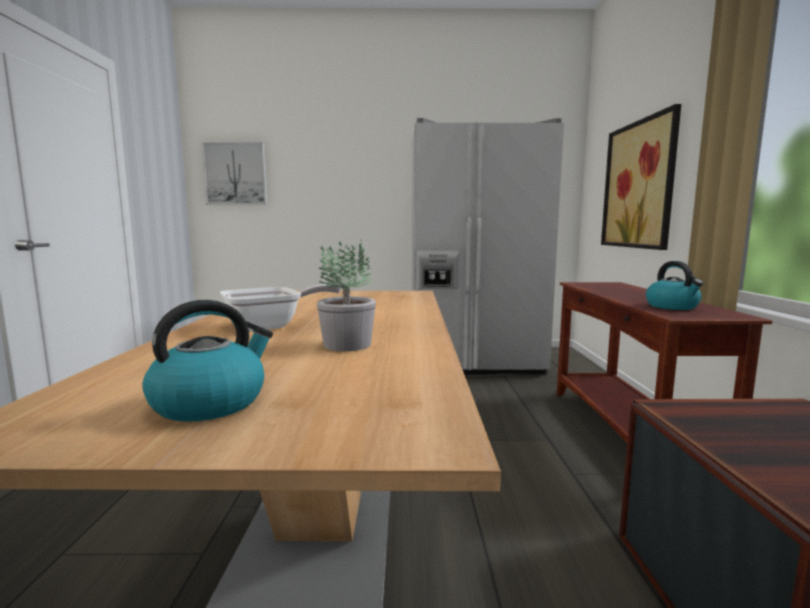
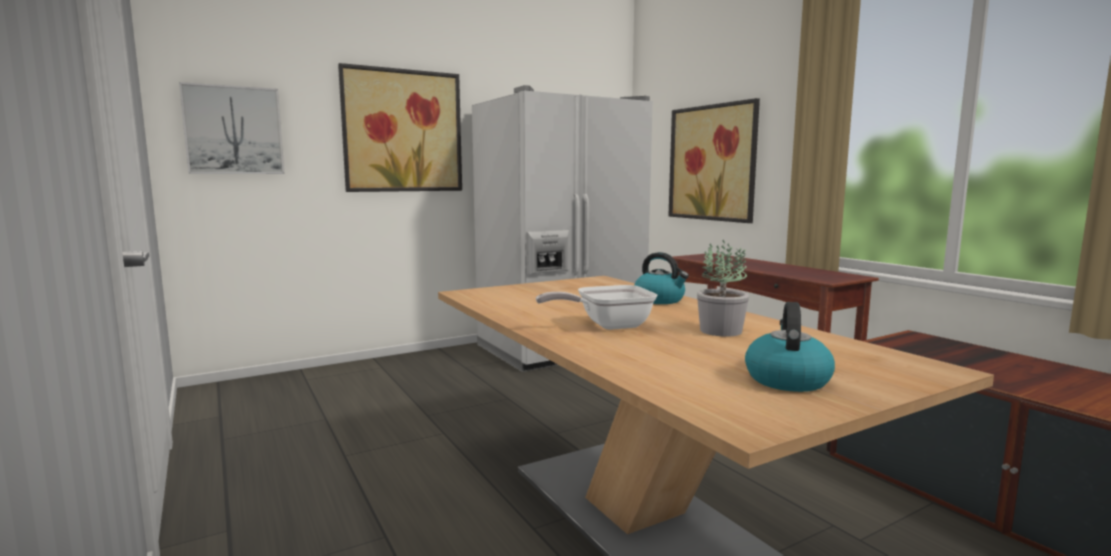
camera: 30 degrees left, 0 degrees up
frying pan [220,284,341,331] -> frying pan turned 135 degrees counterclockwise [536,285,657,330]
kettle [646,261,703,310] -> kettle moved to [634,252,689,304]
none -> picture [338,63,462,192]

